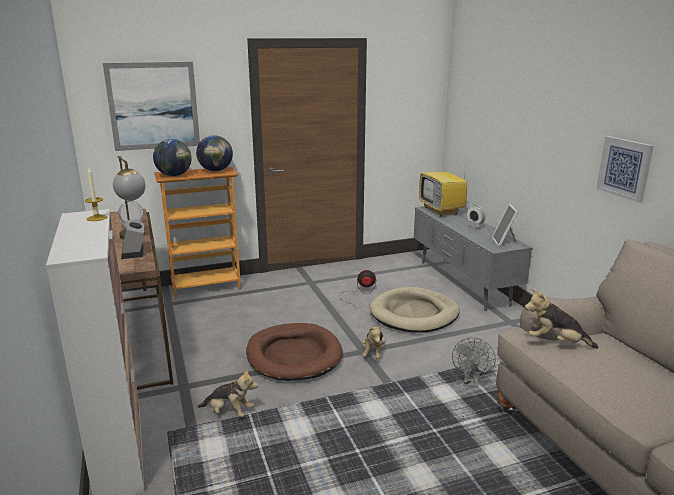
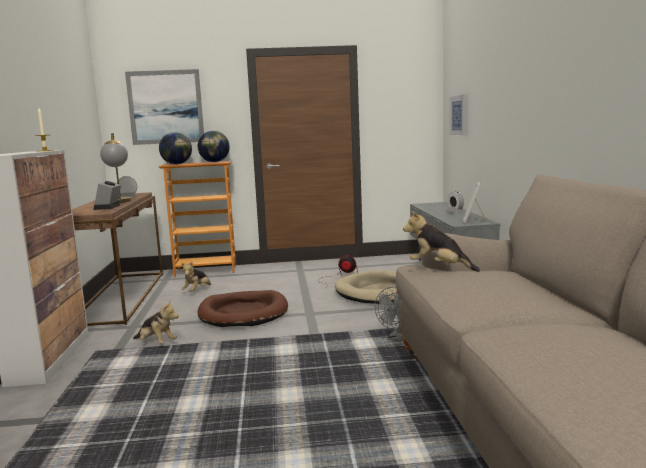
camera: 15 degrees right, 10 degrees down
plush toy [362,325,386,359] -> plush toy moved to [181,262,211,292]
television [419,152,467,216] -> none
picture [596,136,654,203] -> picture moved to [450,95,466,135]

